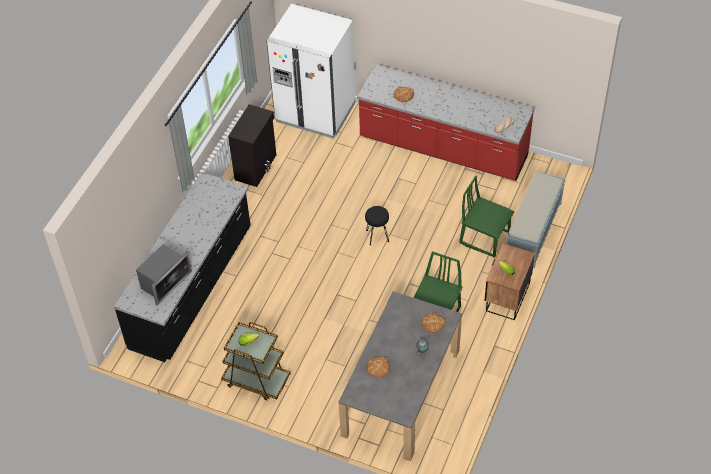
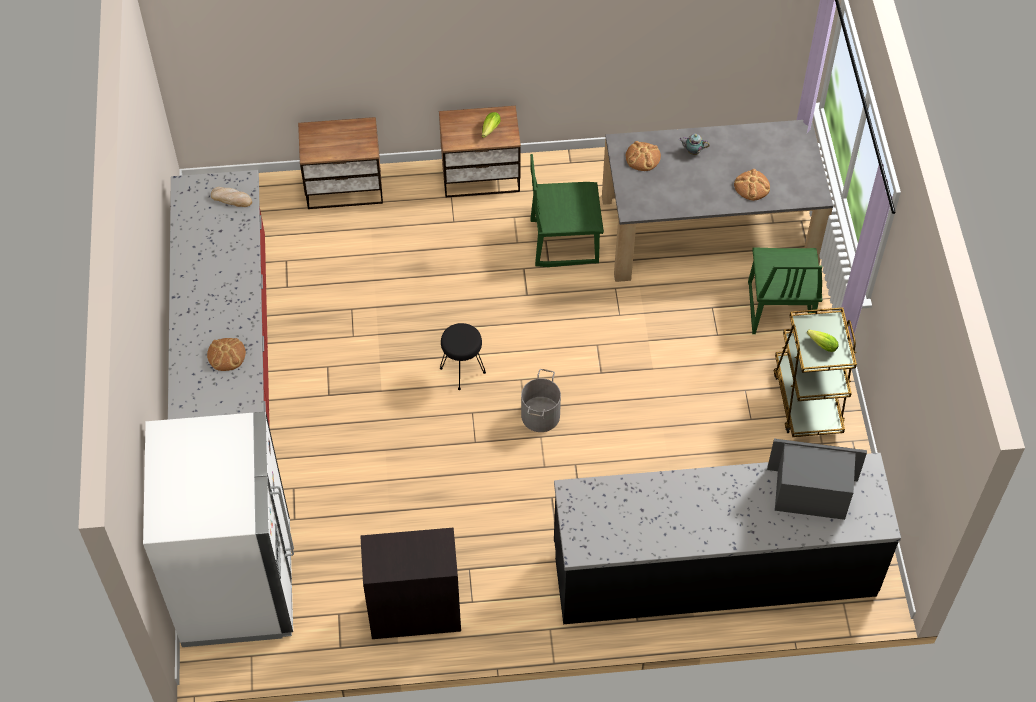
camera: 120 degrees left, 5 degrees up
green chair [459,176,514,258] -> green chair moved to [748,247,823,334]
grey bench [507,172,566,268] -> nightstand [298,117,383,209]
none -> grey bucket [521,369,561,432]

